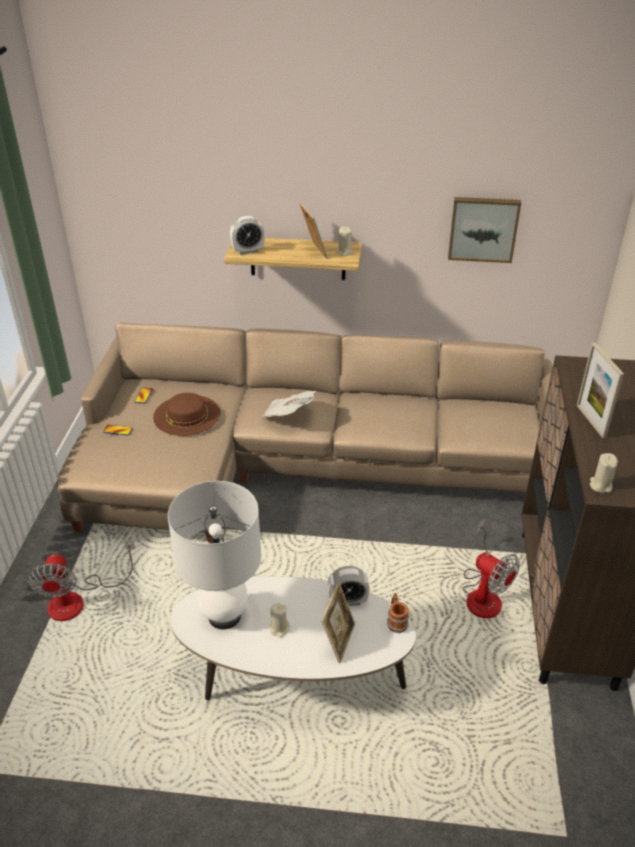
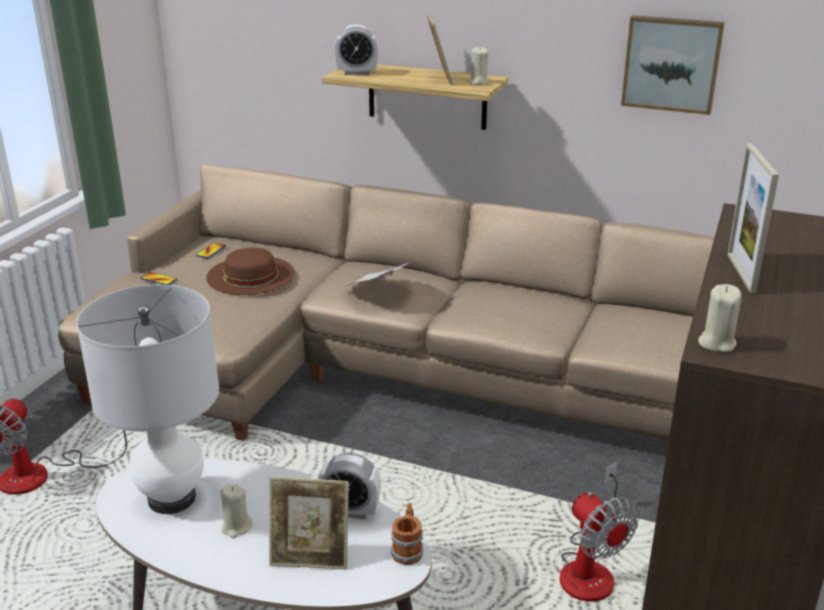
camera: 15 degrees right, 10 degrees down
picture frame [321,582,355,664] -> picture frame turned 60 degrees clockwise [269,477,349,570]

